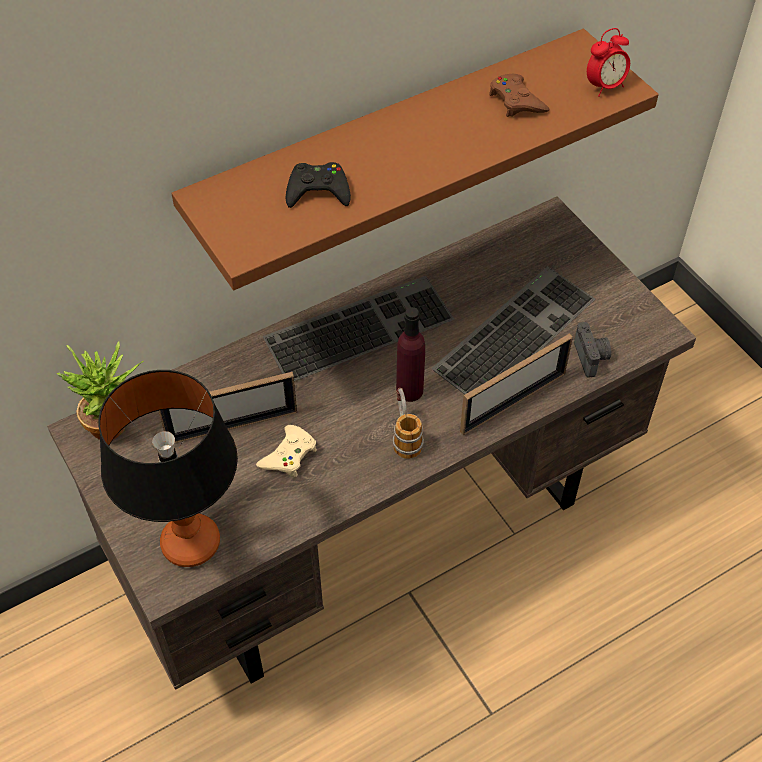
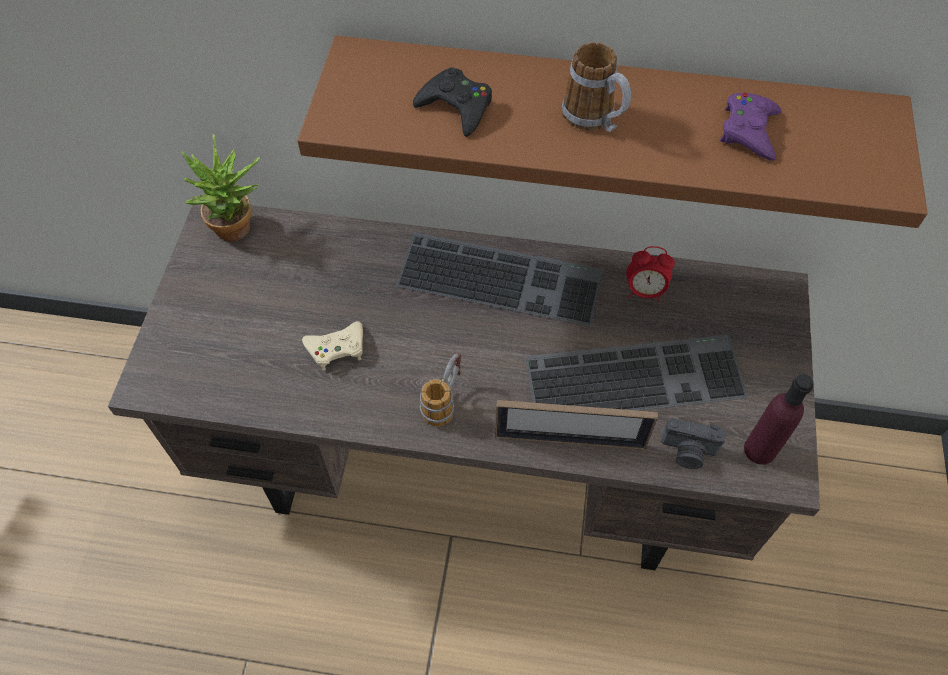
camera: 40 degrees right, 5 degrees up
table lamp [98,370,238,567] -> none
picture frame [159,372,297,443] -> none
purple bottle [396,307,425,402] -> purple bottle moved to [744,374,813,465]
brown game controller [489,74,550,117] -> purple game controller [720,93,781,161]
camera [574,322,611,378] -> camera turned 75 degrees clockwise [661,418,726,469]
alarm clock [587,28,630,97] -> alarm clock moved to [626,246,675,302]
none -> mug [562,42,631,132]

